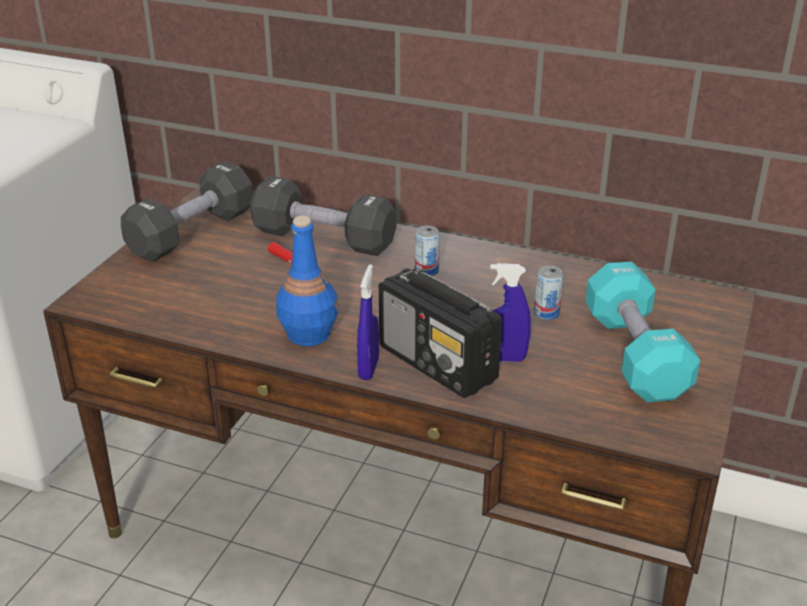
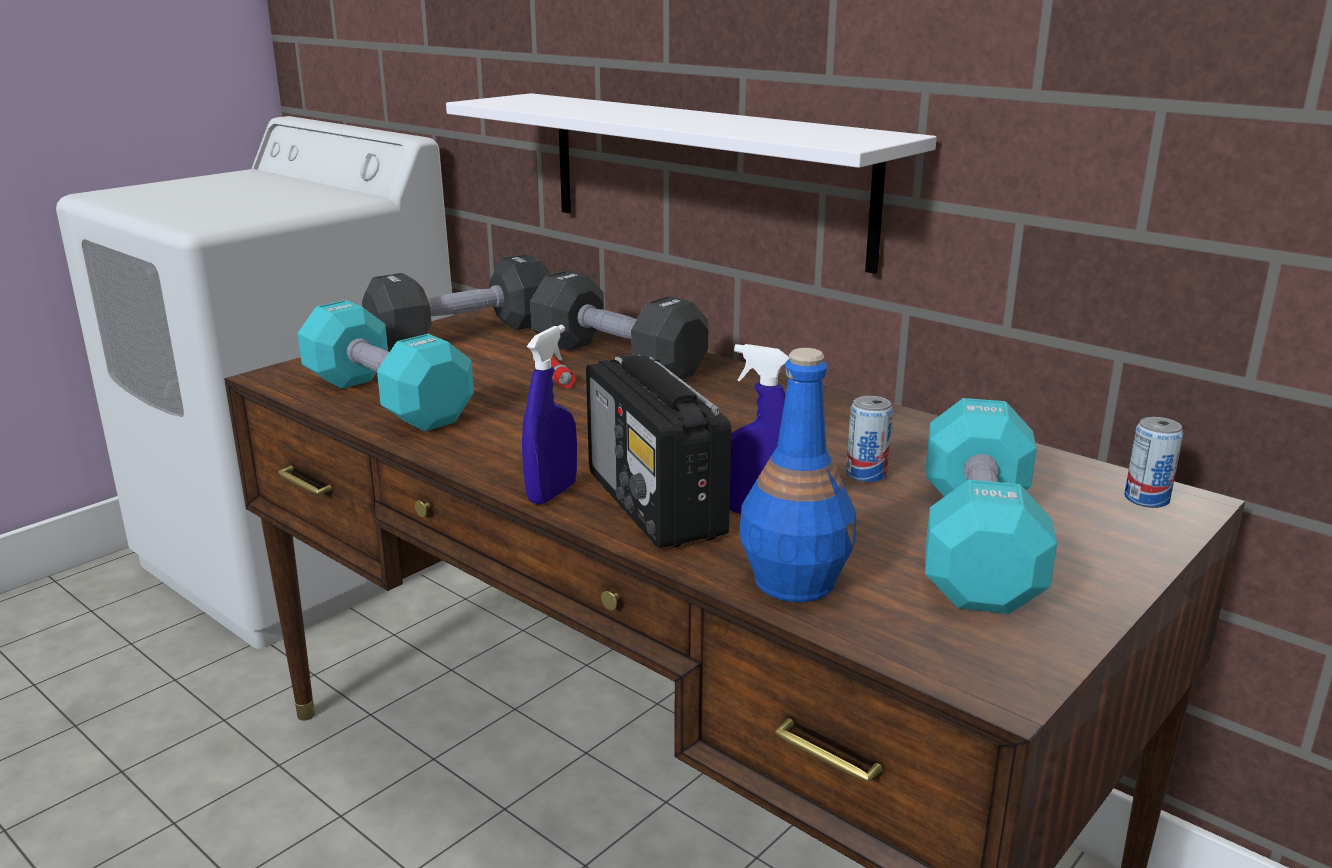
camera: 20 degrees right, 10 degrees down
blue bottle [276,216,338,346] -> blue bottle moved to [739,348,856,602]
can [415,226,440,276] -> can moved to [1124,417,1184,508]
none -> turquoise dumbbell [298,300,474,432]
none -> white shelf [446,93,937,274]

